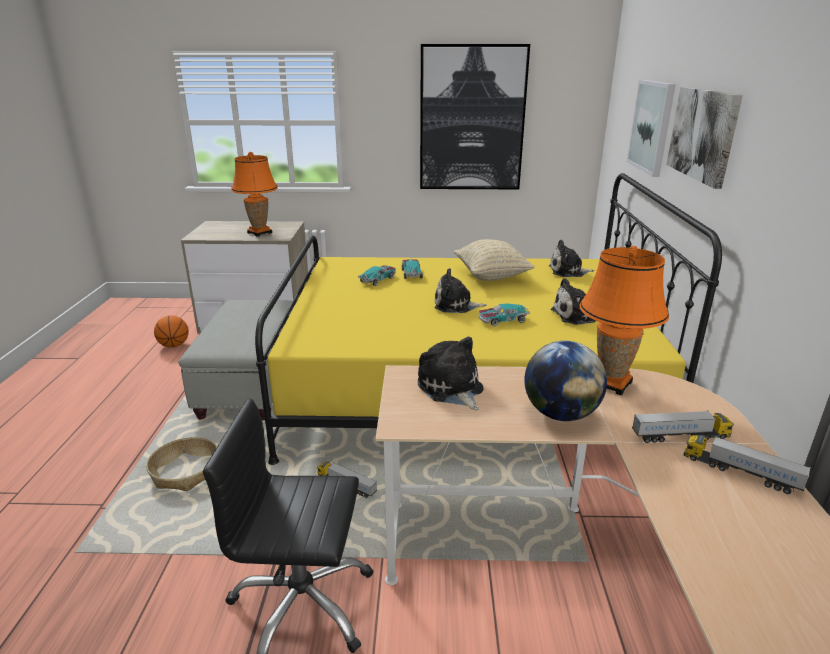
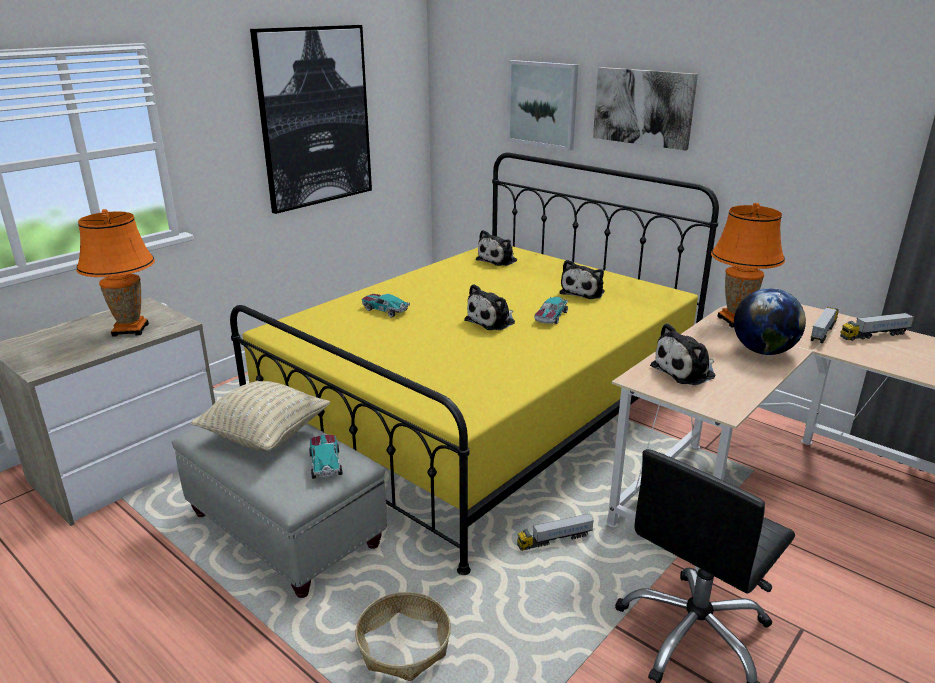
camera: 50 degrees left, 0 degrees up
basketball [154,315,189,348] -> none
toy car [358,265,396,286] -> toy car moved to [309,435,343,479]
plush toy [418,337,483,410] -> plush toy turned 45 degrees counterclockwise [650,323,716,385]
beige pillow [454,239,535,281] -> beige pillow moved to [191,381,330,451]

